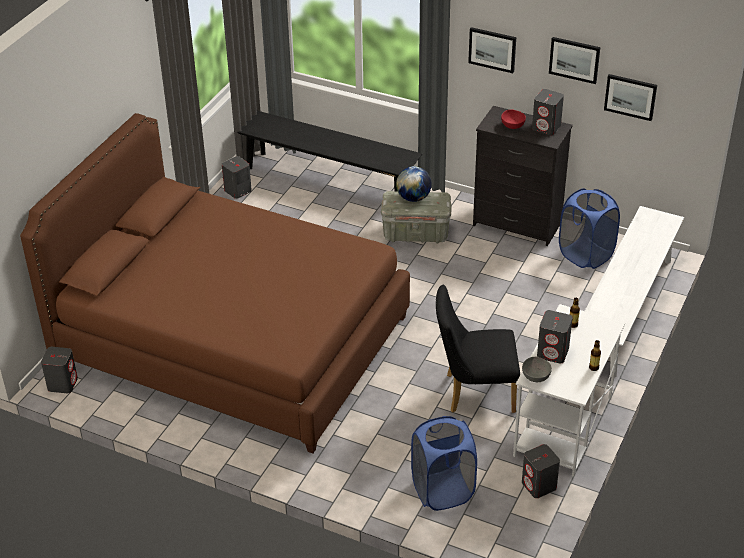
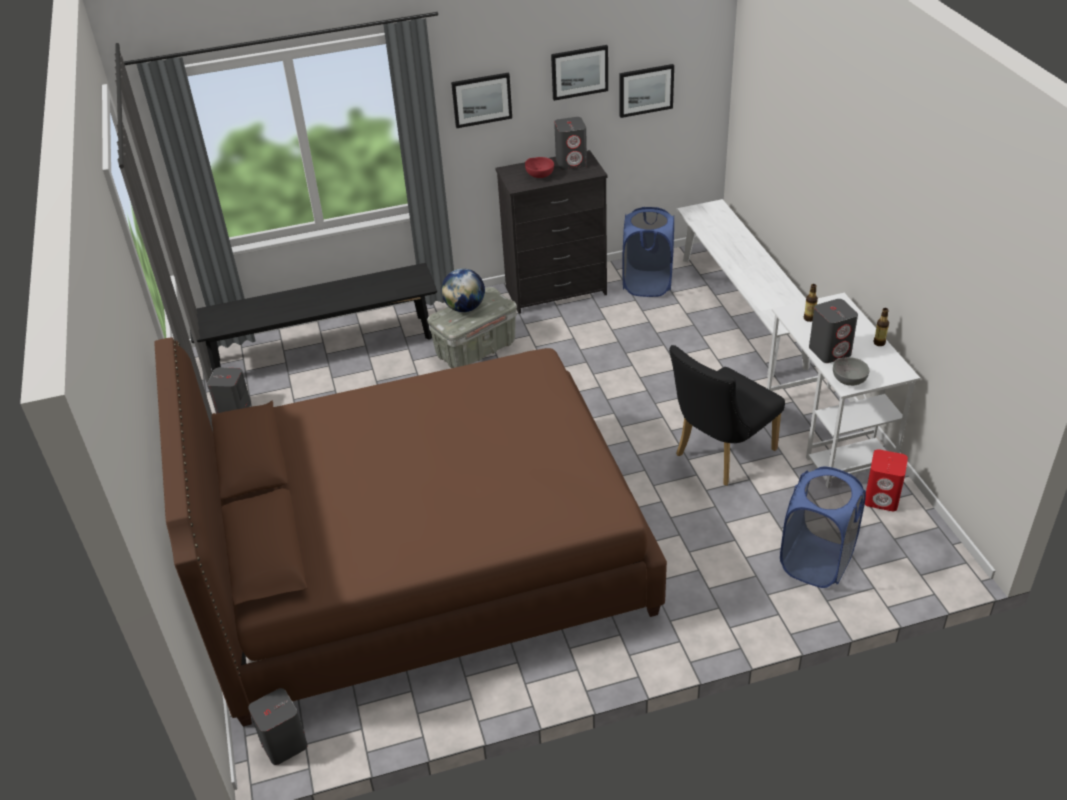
camera: 40 degrees left, 0 degrees up
grey speaker [522,444,560,498] -> red speaker [865,449,908,511]

